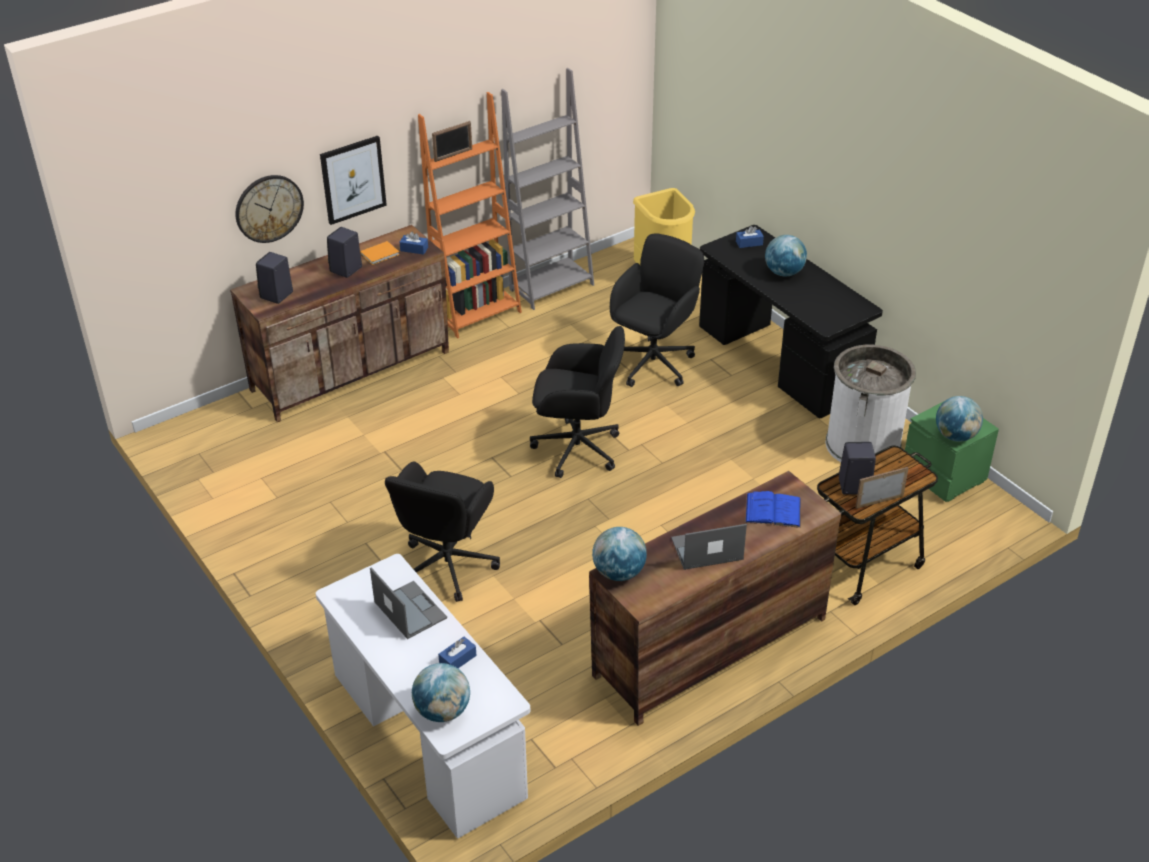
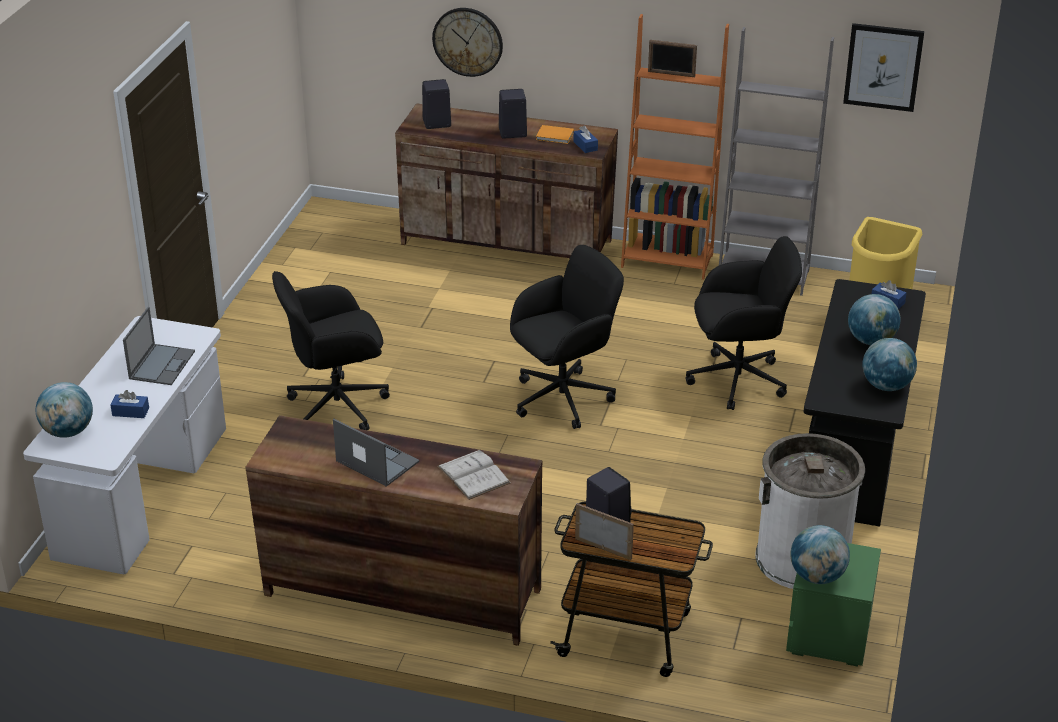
camera: 50 degrees right, 5 degrees down
picture [320,136,387,225] -> picture moved to [843,23,925,112]
black office chair [530,326,625,478] -> black office chair turned 90 degrees counterclockwise [510,245,624,429]
globe [592,527,647,581] -> globe moved to [862,338,917,391]
blue book [745,491,801,528] -> white book [437,450,510,500]

